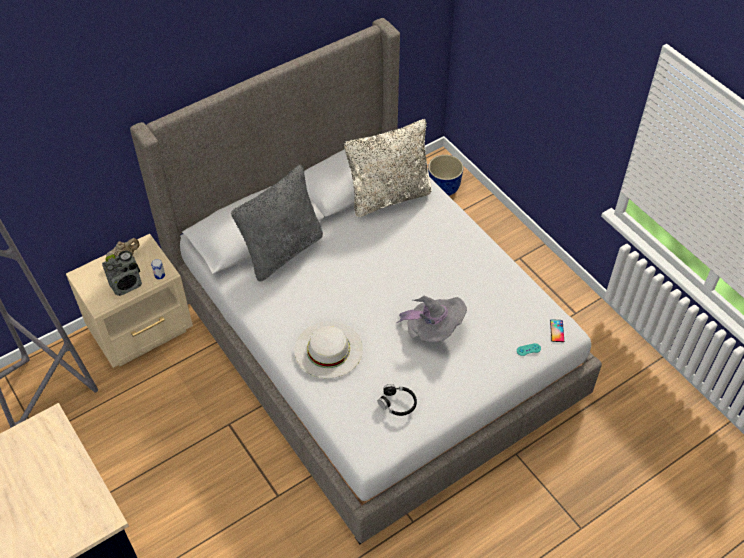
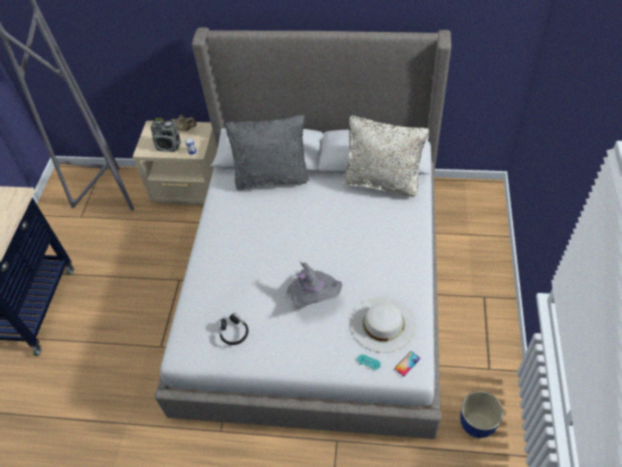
camera: 45 degrees right, 0 degrees up
white hat [294,321,363,378] -> white hat moved to [352,296,416,353]
planter [428,155,464,196] -> planter moved to [460,391,504,438]

